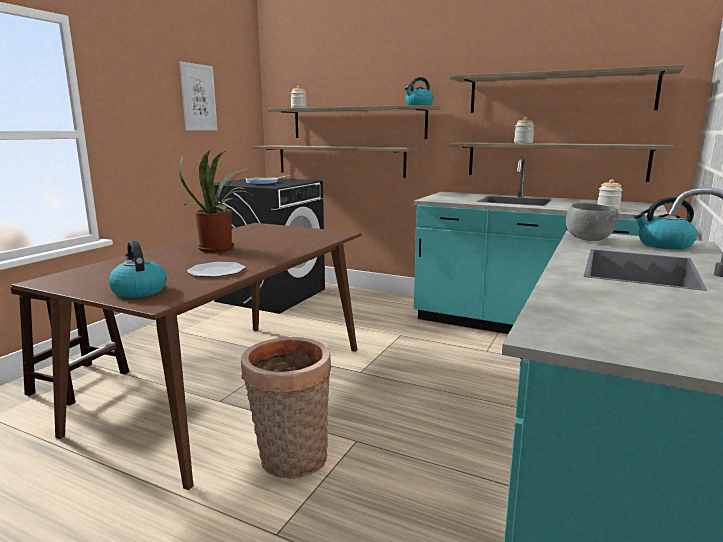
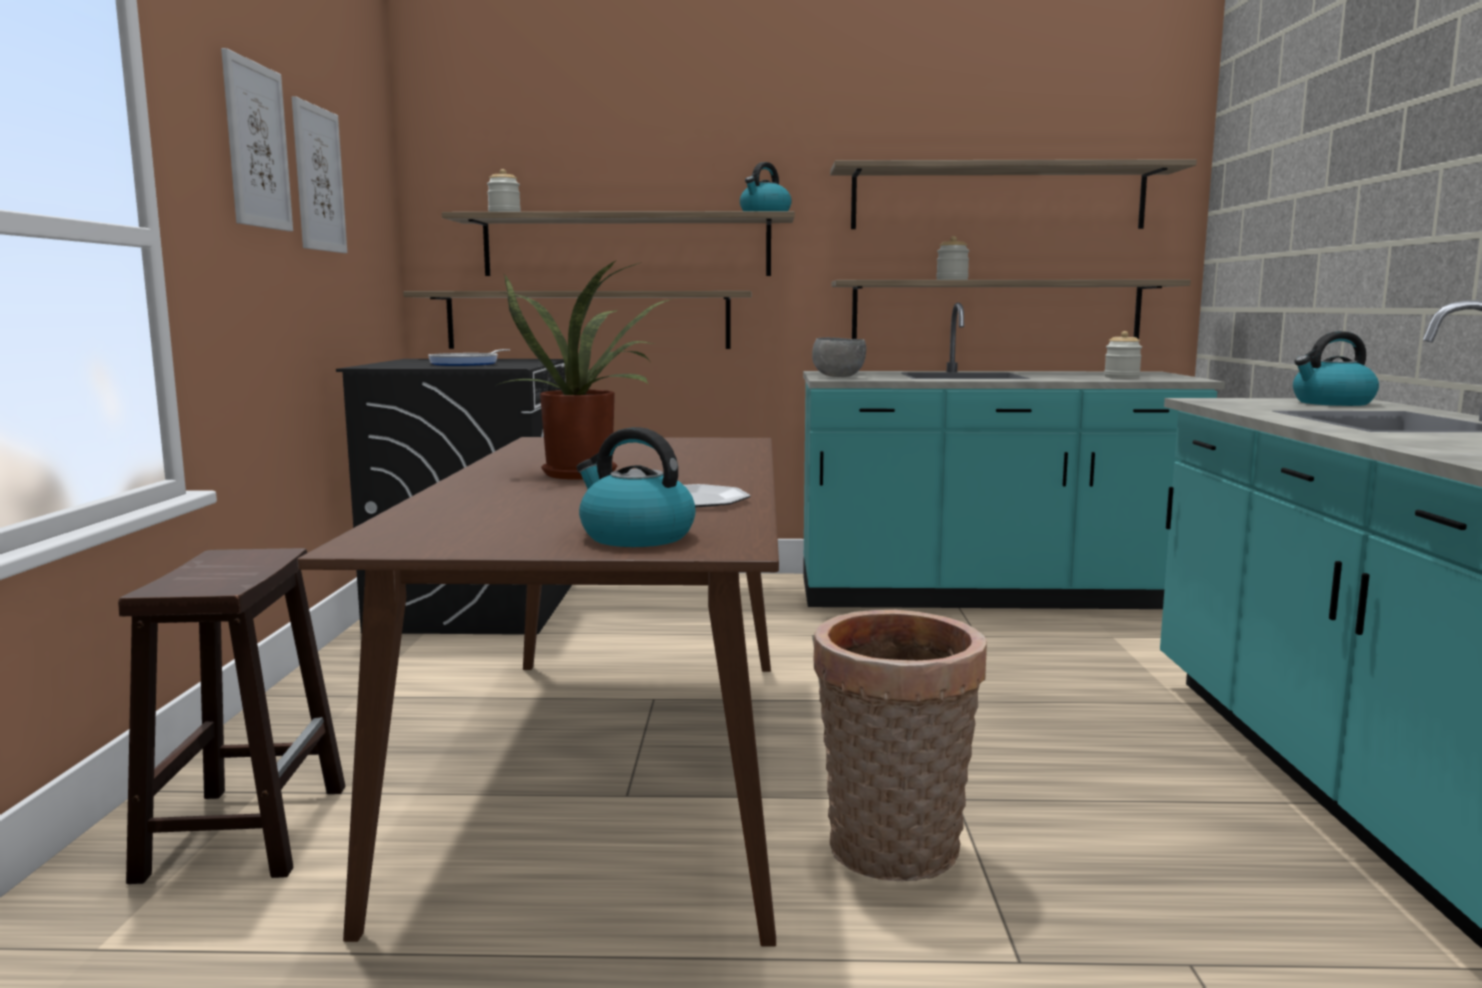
camera: 25 degrees left, 5 degrees down
grey bowl [566,203,619,241] -> grey bowl moved to [812,337,866,377]
none -> picture [221,48,293,231]

